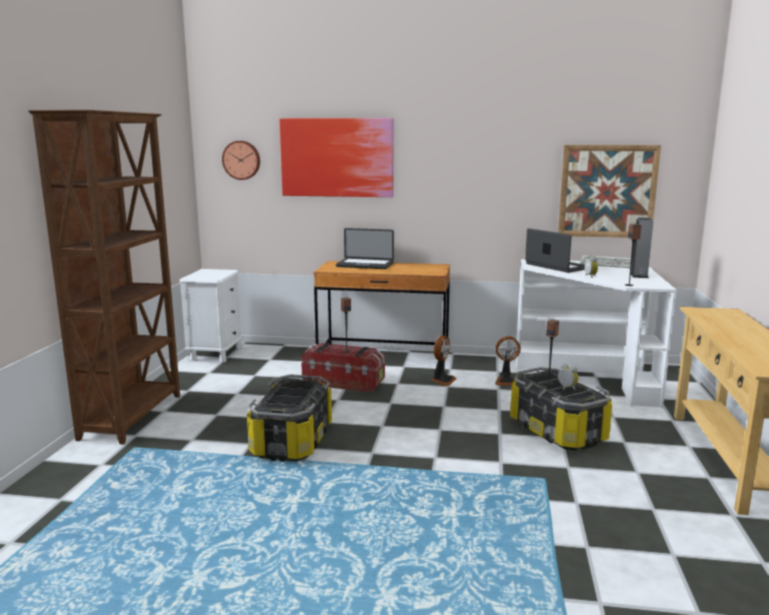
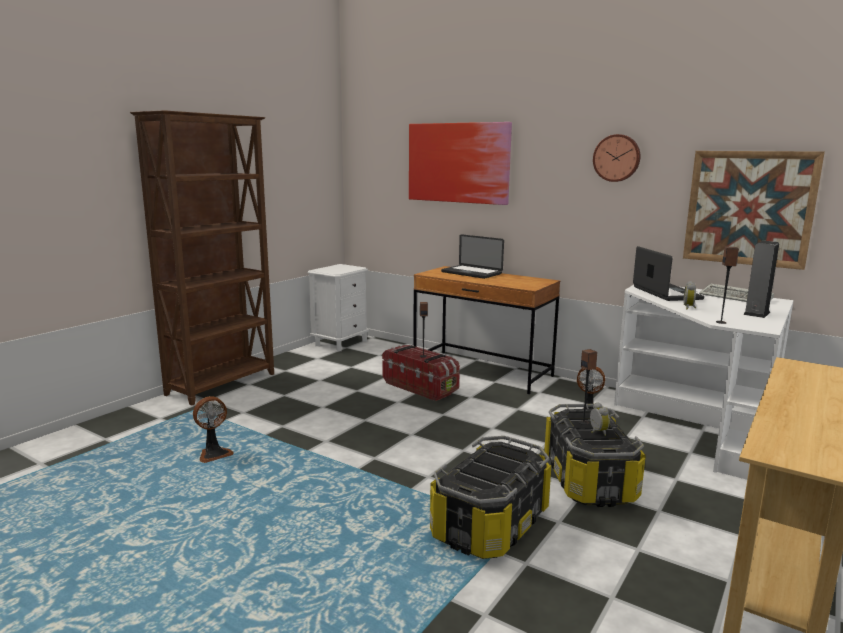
camera: 25 degrees right, 0 degrees up
wall clock [222,141,260,180] -> wall clock moved to [593,134,641,182]
storage box [247,374,332,462] -> storage box moved to [430,436,551,559]
fan [431,336,457,386] -> fan moved to [193,396,234,463]

